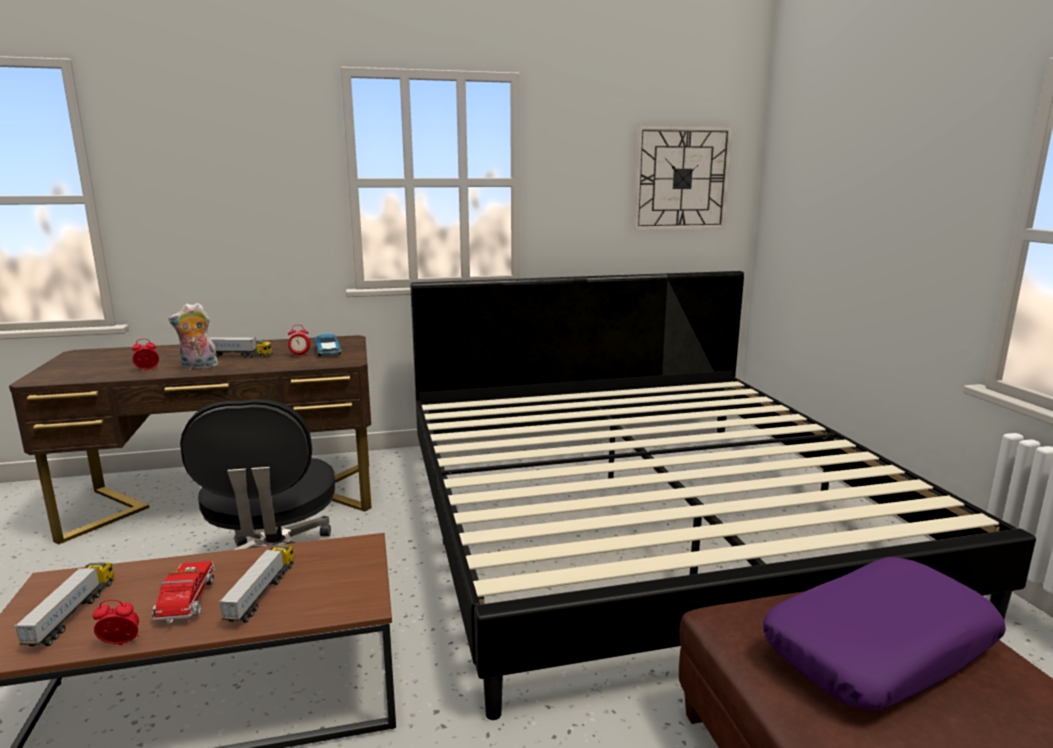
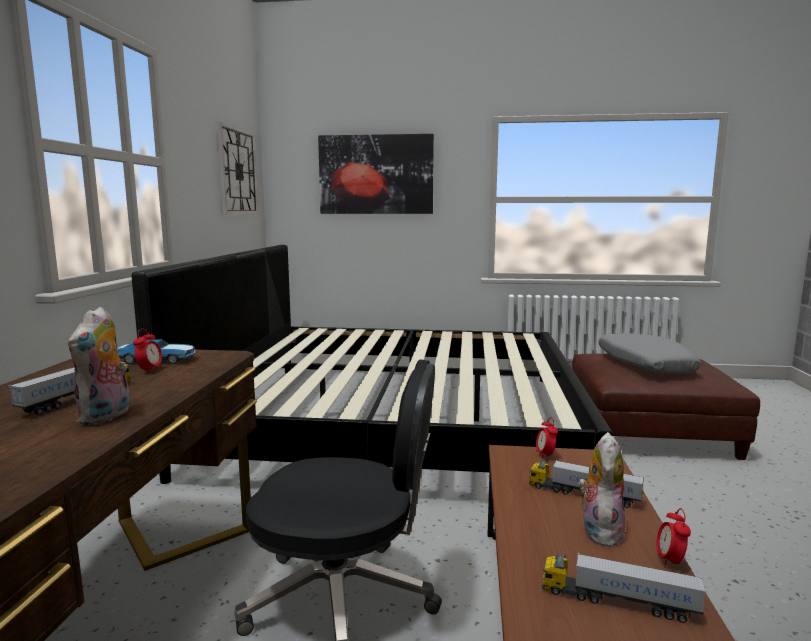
camera: 70 degrees left, 5 degrees down
alarm clock [132,339,159,370] -> alarm clock moved to [536,417,558,459]
toy truck [152,561,215,624] -> plush toy [578,432,625,547]
purple pillow [763,557,1006,710] -> grey pillow [598,333,701,374]
none -> picture [318,134,434,214]

